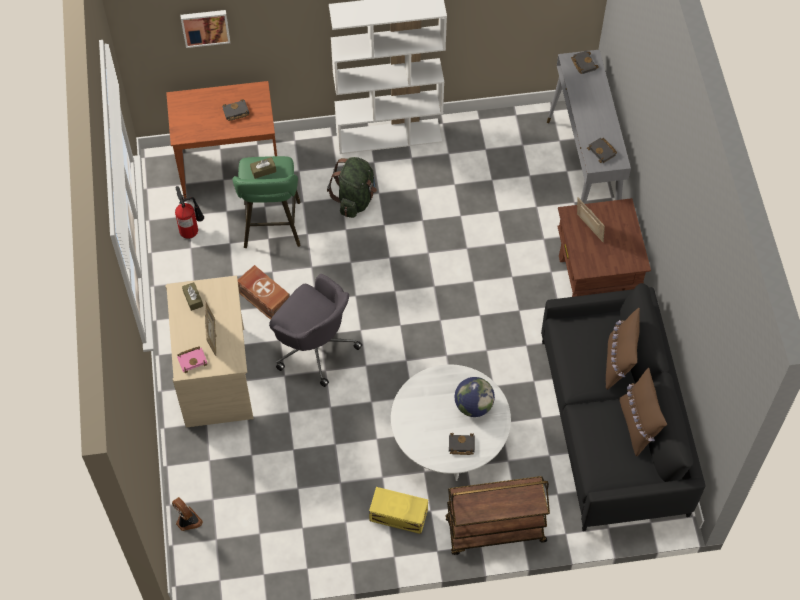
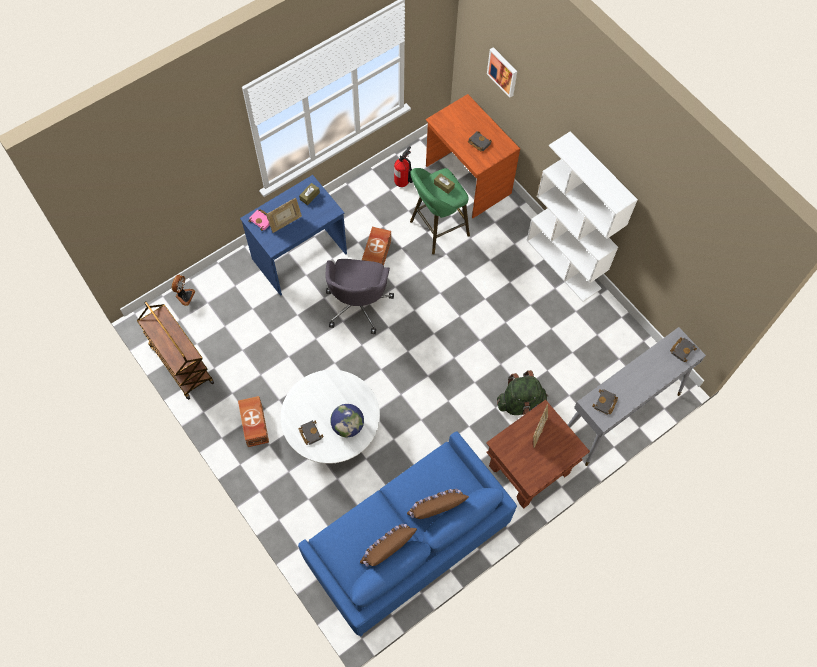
camera: 60 degrees right, 5 degrees up
beige desk [165,276,253,428] -> blue desk [240,175,347,296]
green backpack [327,157,377,218] -> green backpack moved to [497,370,548,415]
yellow storage box [369,487,428,534] -> brown storage box [238,396,269,447]
brown cart [445,476,550,555] -> brown cart moved to [137,301,214,400]
black sofa [541,283,705,531] -> blue sofa [298,431,517,636]

